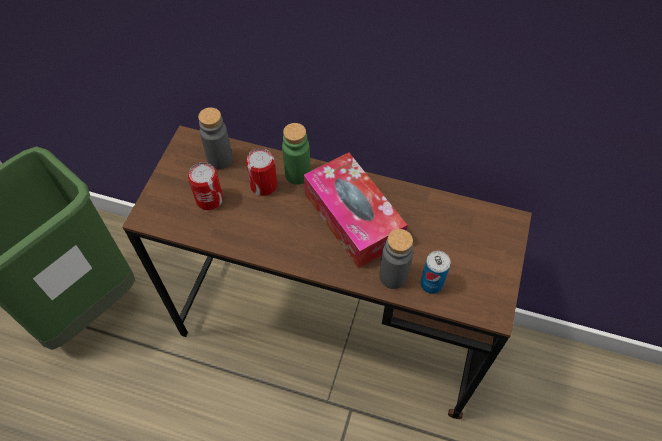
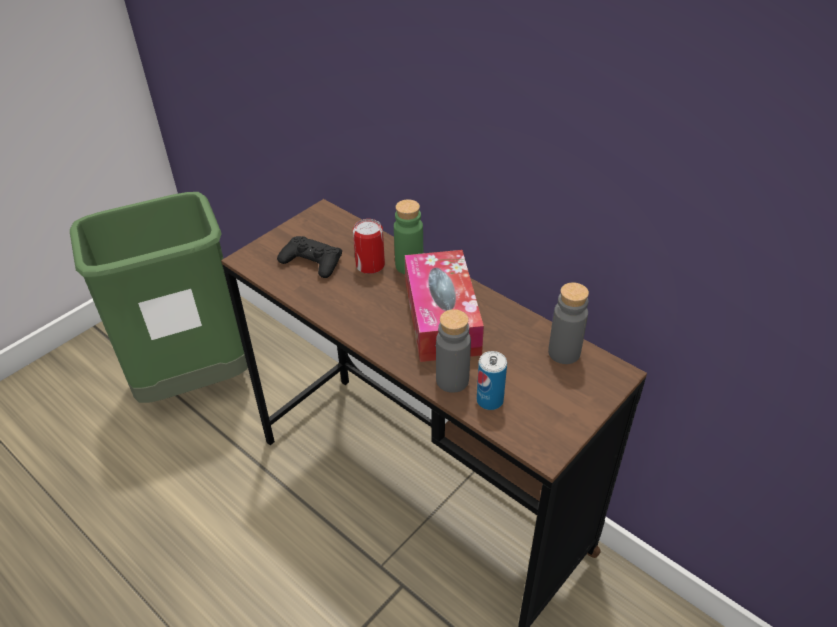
camera: 25 degrees right, 15 degrees down
can [188,162,223,210] -> black game controller [277,236,342,278]
grey bottle [198,107,233,169] -> grey bottle moved to [548,283,589,364]

